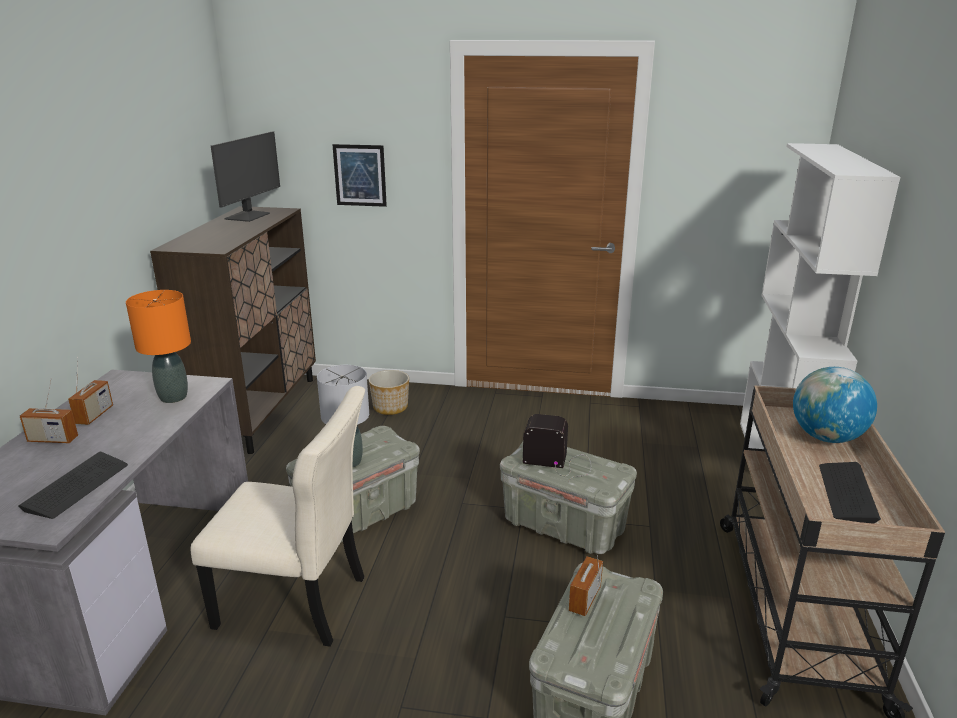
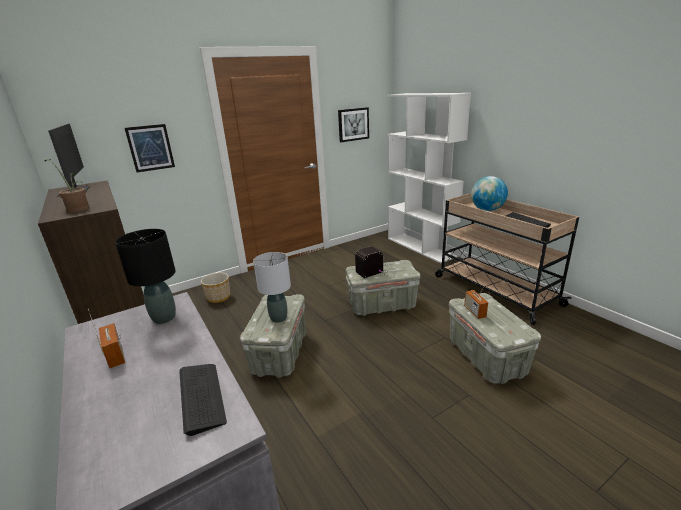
camera: 40 degrees left, 0 degrees up
radio [20,378,78,443] -> none
orange table lamp [126,290,191,403] -> black table lamp [115,229,176,324]
beige chair [191,386,365,647] -> none
none -> potted plant [45,159,90,213]
none -> picture [338,107,369,142]

